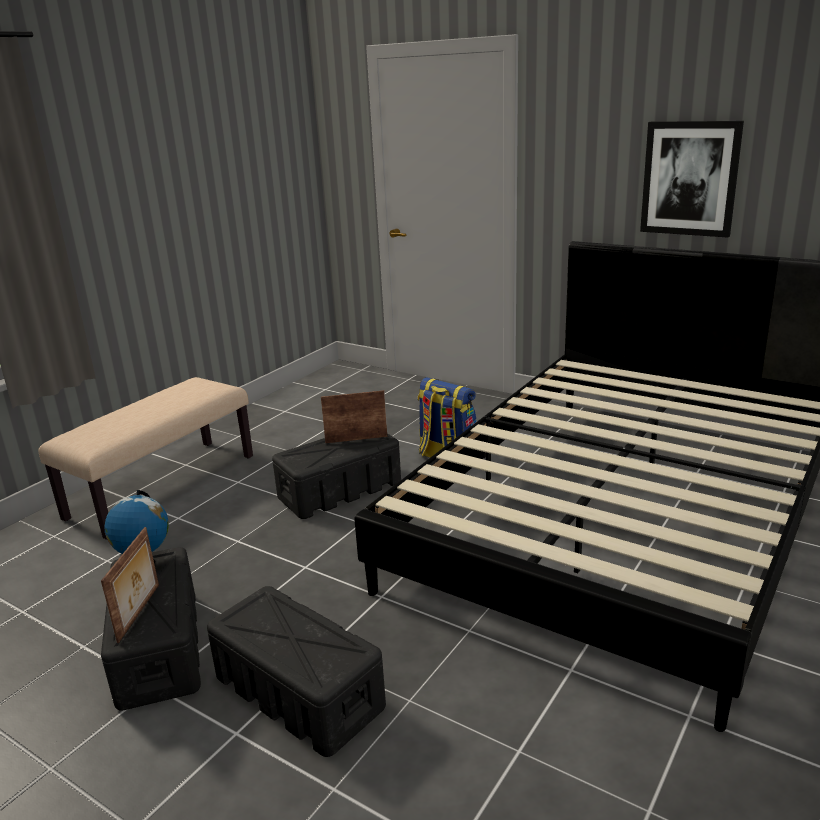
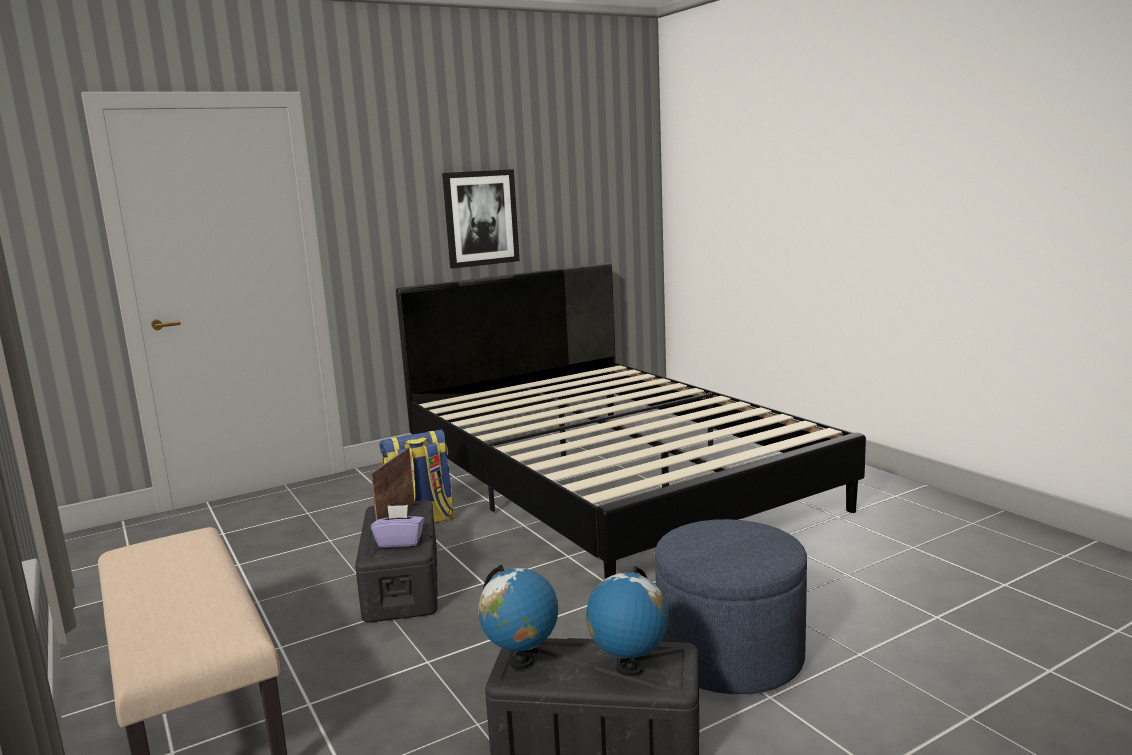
camera: 65 degrees left, 10 degrees down
picture frame [101,527,159,643] -> globe [586,566,669,676]
black storage box [207,586,386,757] -> blue ottoman [655,519,807,694]
none -> purple tissue box [371,505,424,547]

